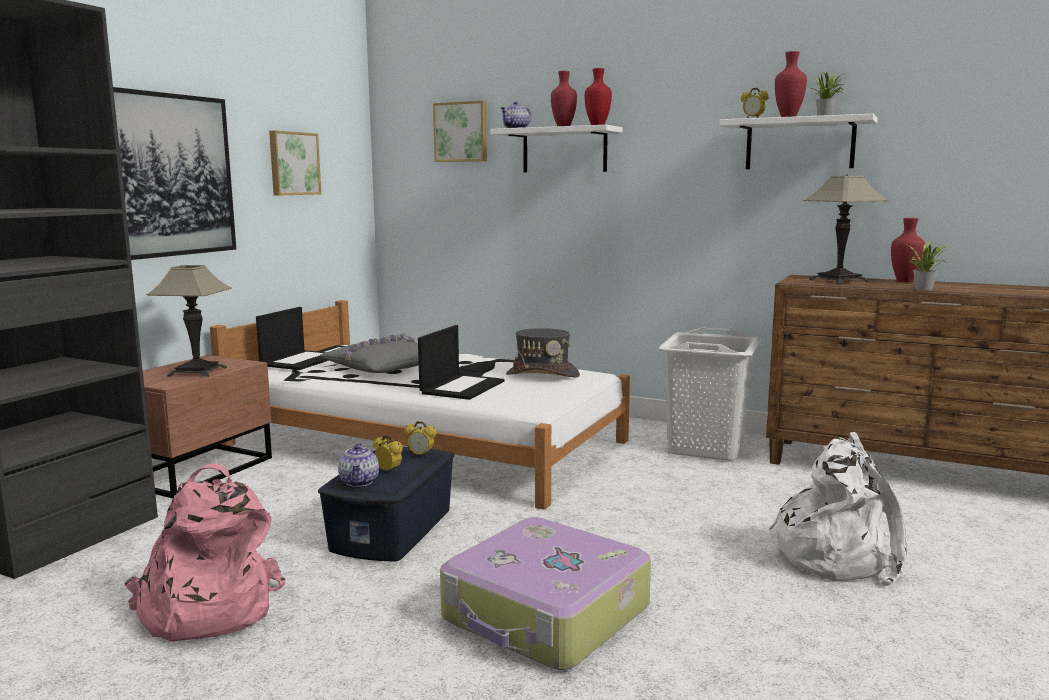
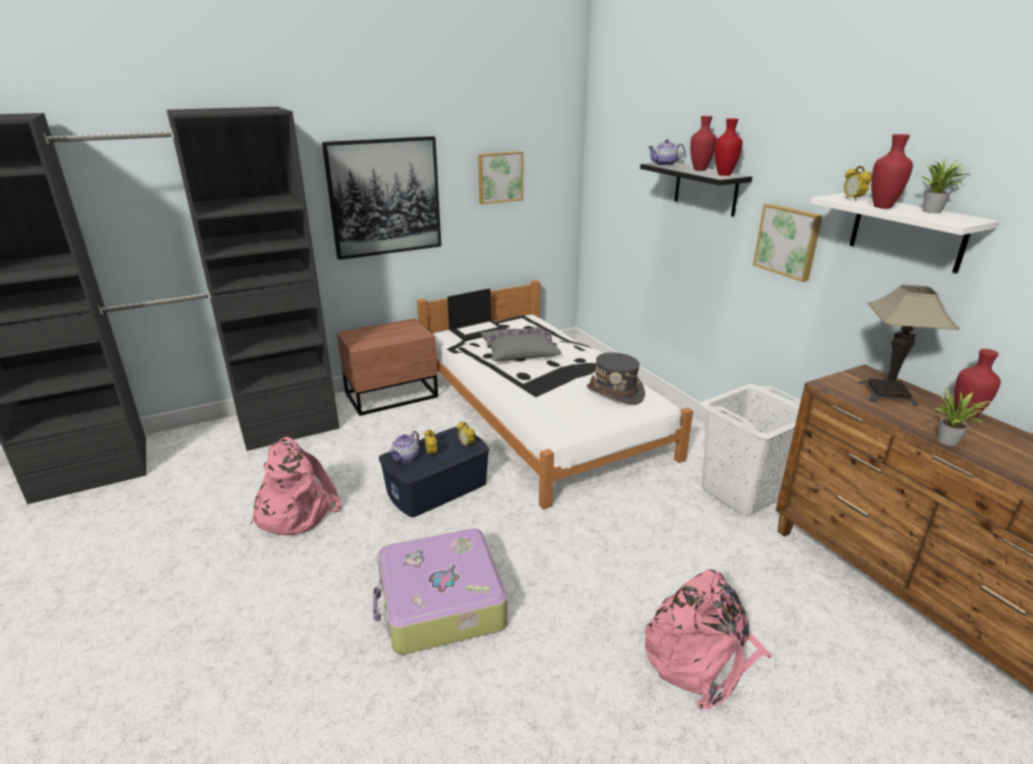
camera: 35 degrees right, 15 degrees up
table lamp [146,265,232,377] -> none
laptop [418,325,504,400] -> none
picture [433,100,487,162] -> picture moved to [753,203,823,282]
white shelf [490,125,623,172] -> black shelf [640,162,752,216]
white backpack [769,432,907,586] -> pink backpack [645,569,773,709]

